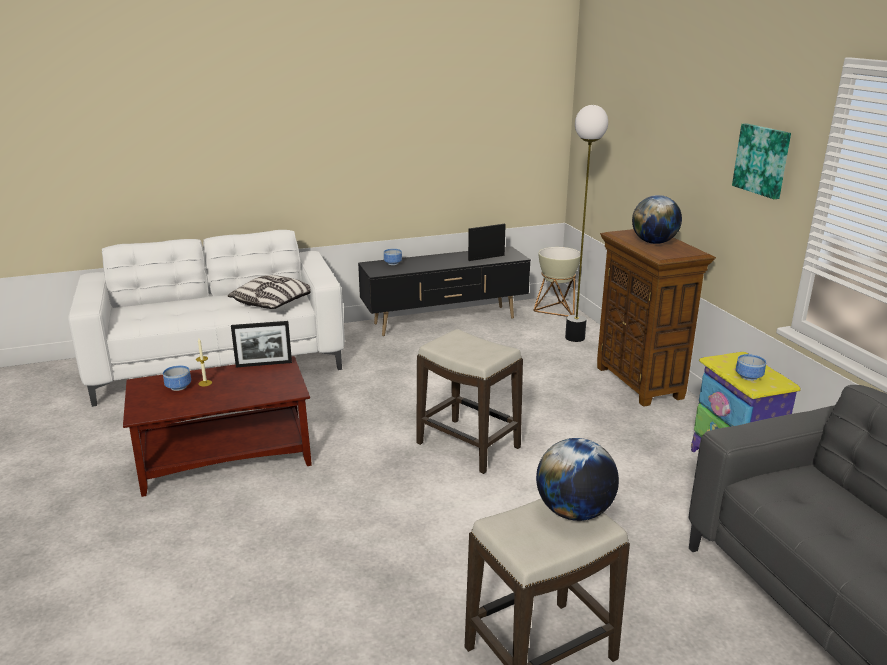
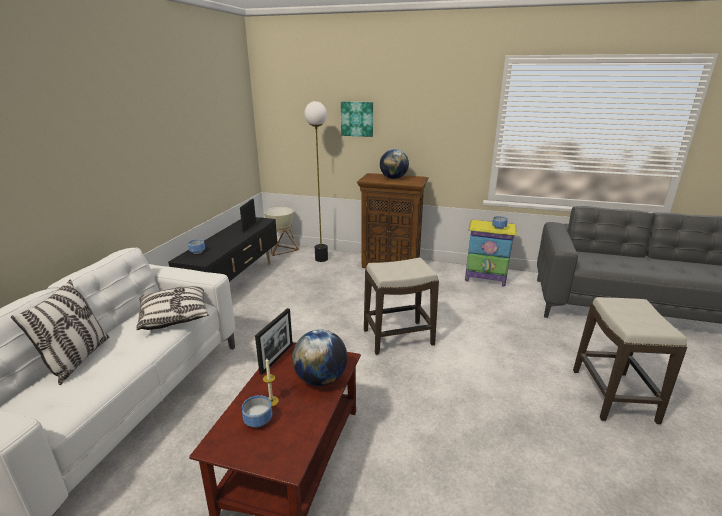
camera: 55 degrees left, 0 degrees up
globe [536,438,619,521] -> globe moved to [292,329,347,386]
picture [732,123,791,199] -> picture moved to [341,101,373,137]
none -> pillow [11,280,109,385]

